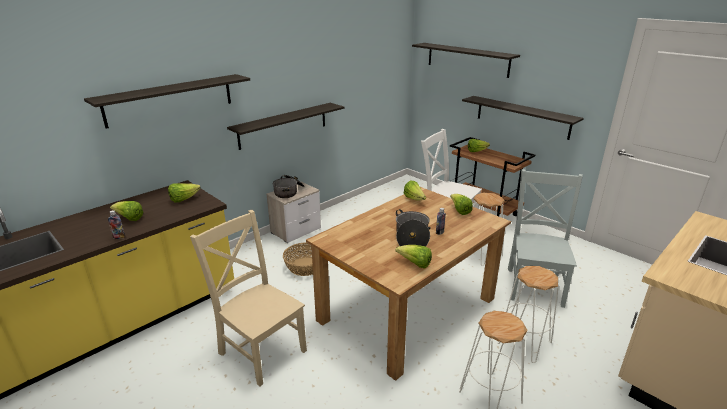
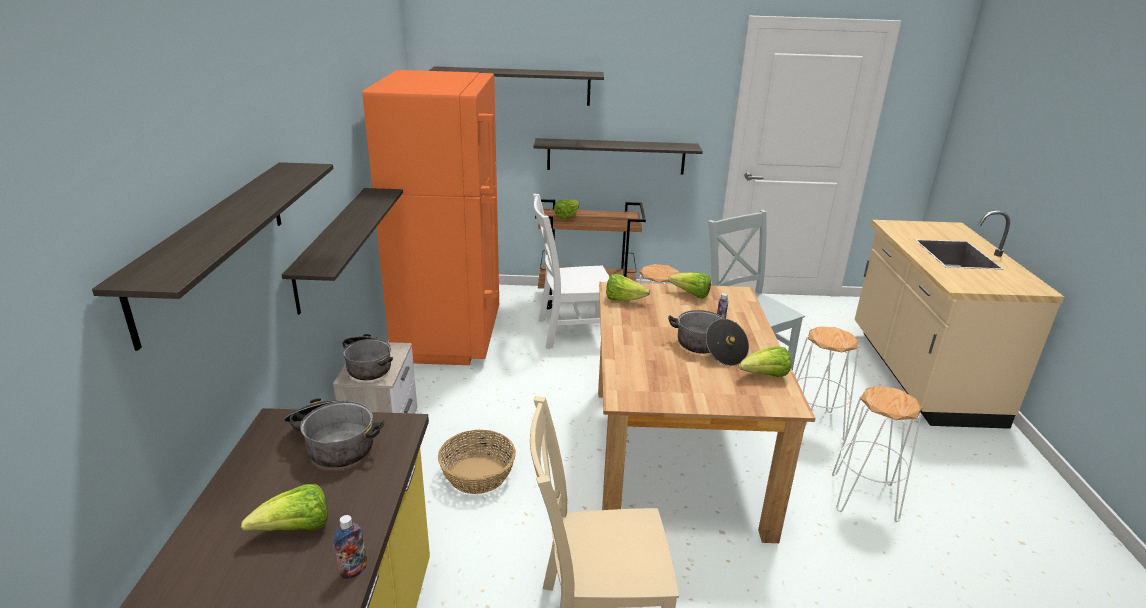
camera: 45 degrees left, 0 degrees up
lettuce [168,183,201,203] -> cooking pot [284,398,384,468]
none -> orange fridge [363,70,499,365]

